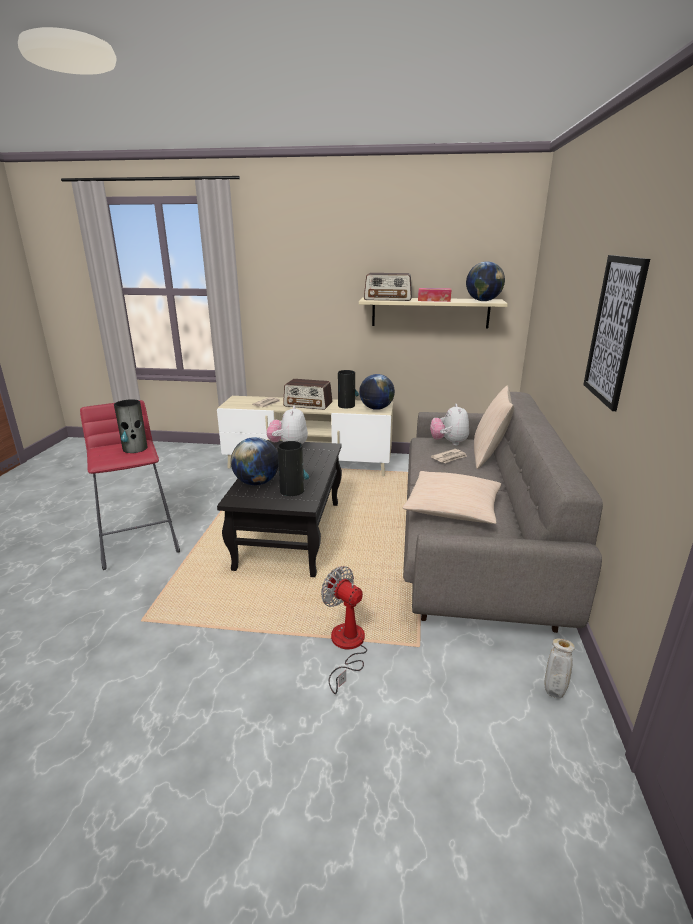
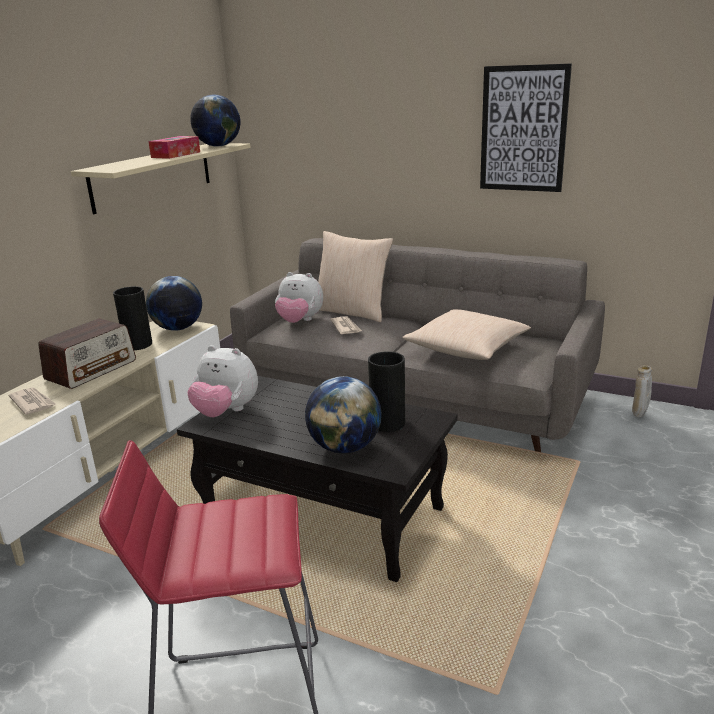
camera: 70 degrees left, 0 degrees up
vase [114,400,148,453] -> none
fan [321,566,367,694] -> none
radio [364,273,412,301] -> none

